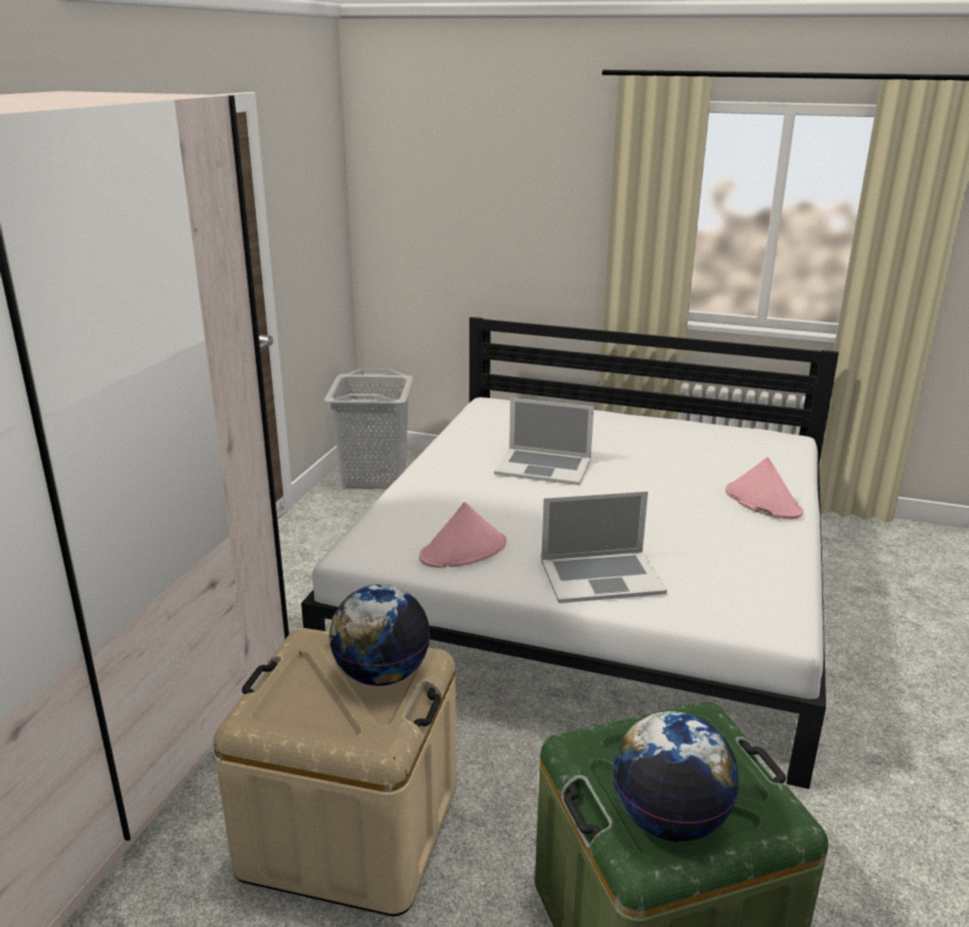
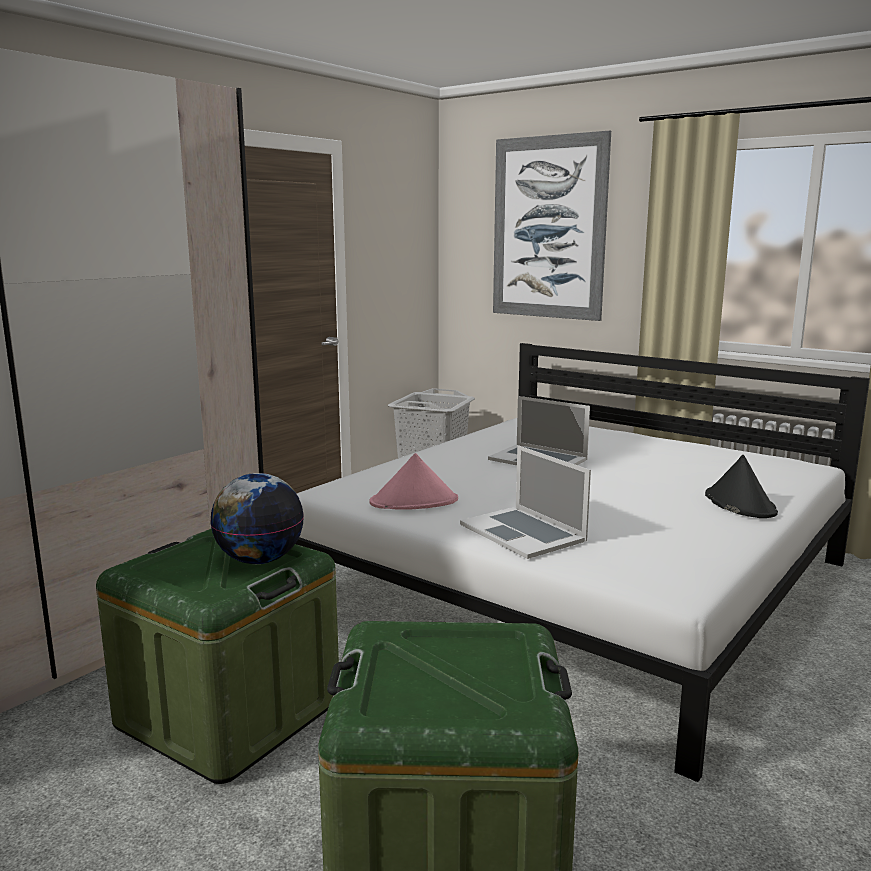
camera: 20 degrees right, 10 degrees down
beige storage box [213,628,456,916] -> green storage box [96,528,339,784]
laptop [541,491,667,603] -> laptop turned 45 degrees clockwise [460,445,591,559]
globe [612,711,739,842] -> none
pink hat [726,457,803,519] -> black hat [705,455,778,518]
none -> picture [493,131,611,321]

